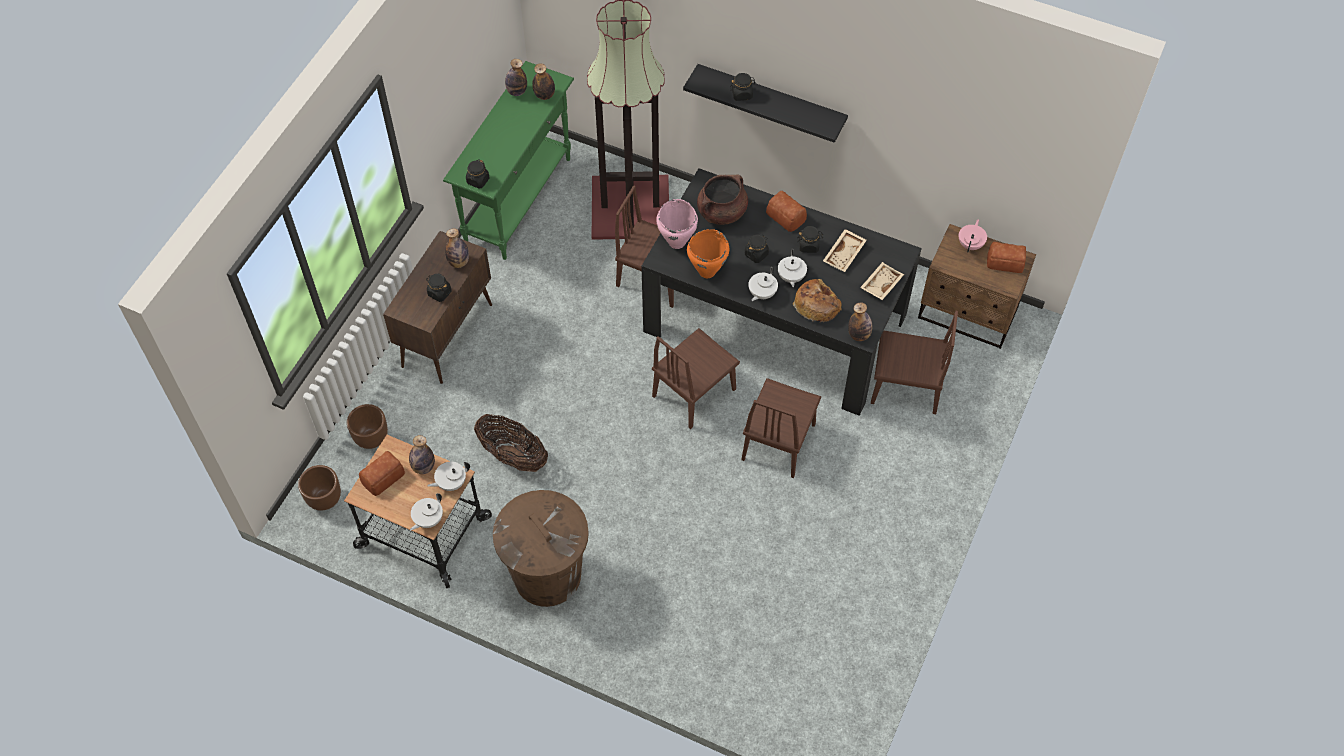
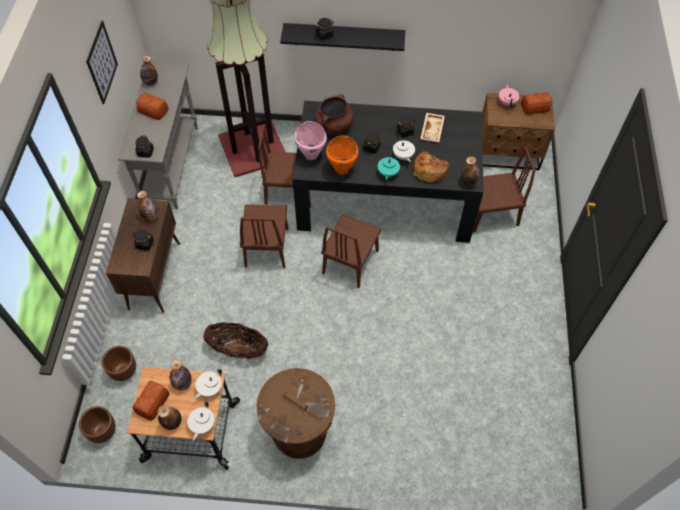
camera: 20 degrees left, 0 degrees up
green console table [443,61,574,260] -> grey console table [118,61,198,209]
bottle [532,63,555,100] -> bottle moved to [158,405,182,430]
brown chair [741,378,821,478] -> brown chair moved to [240,204,288,269]
white teapot [748,267,778,301] -> turquoise teapot [378,151,400,180]
bread [766,191,807,232] -> bread moved to [137,92,168,120]
beige tray [860,262,904,300] -> none
none -> picture [86,21,118,104]

